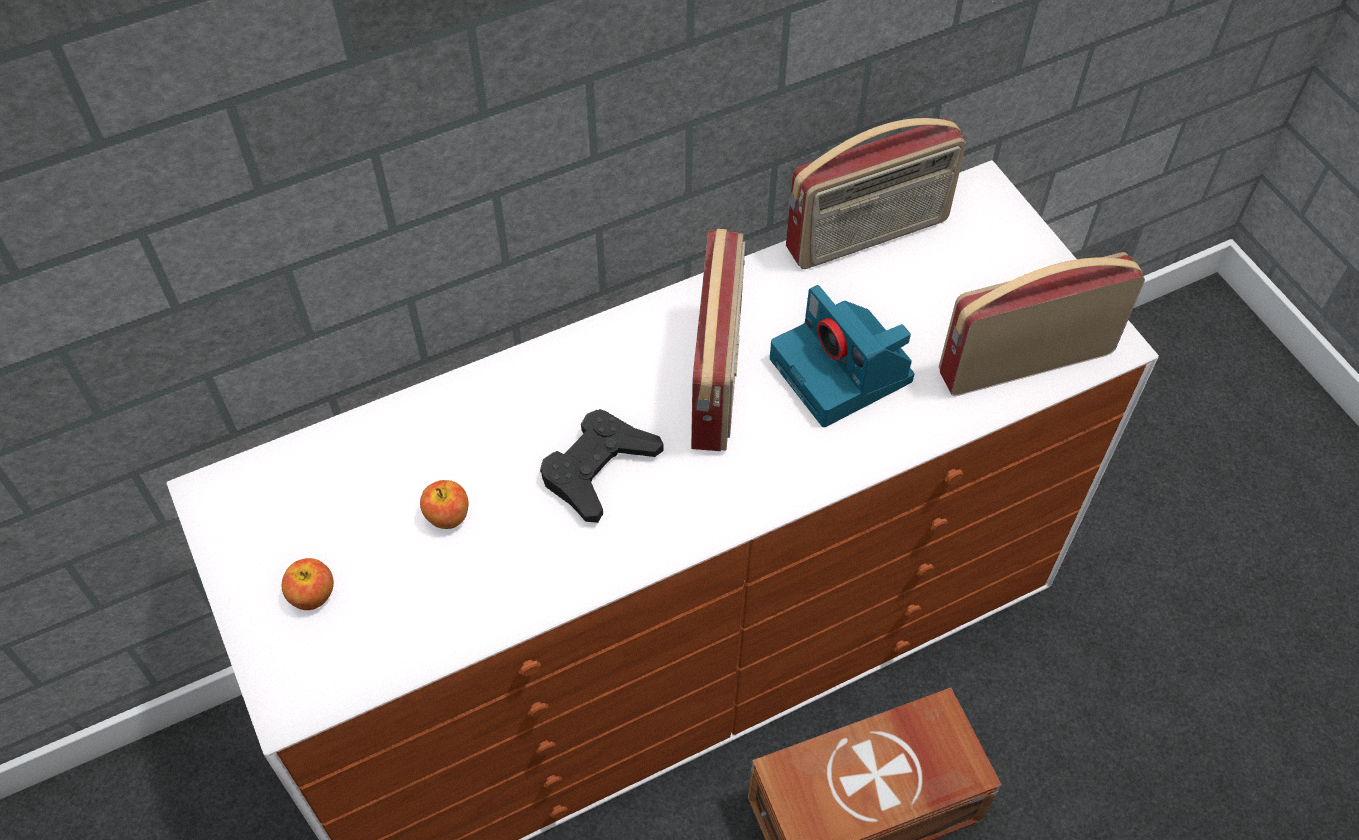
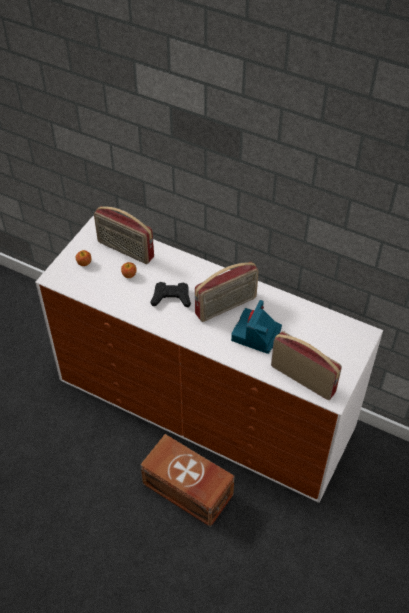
camera: 55 degrees right, 5 degrees down
radio [786,118,966,269] -> radio moved to [94,206,154,264]

